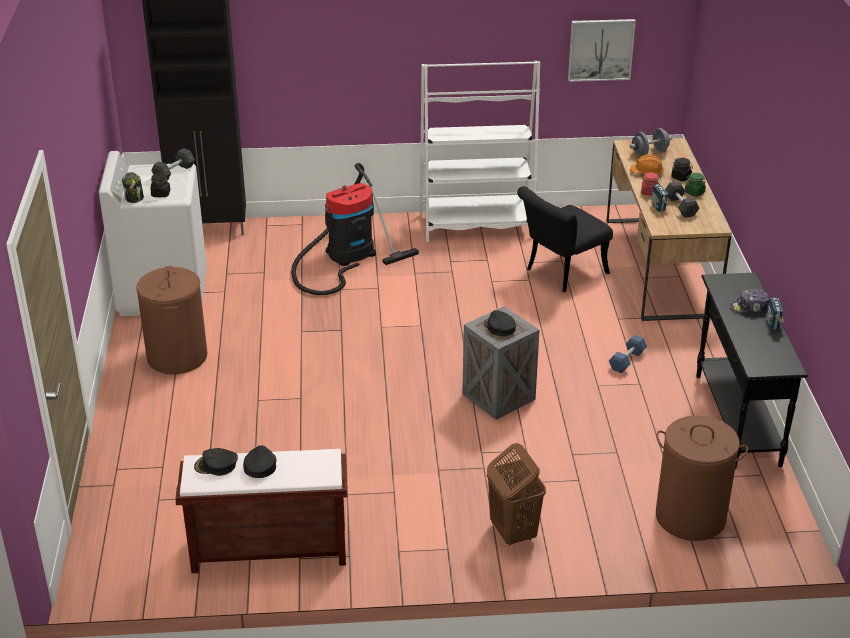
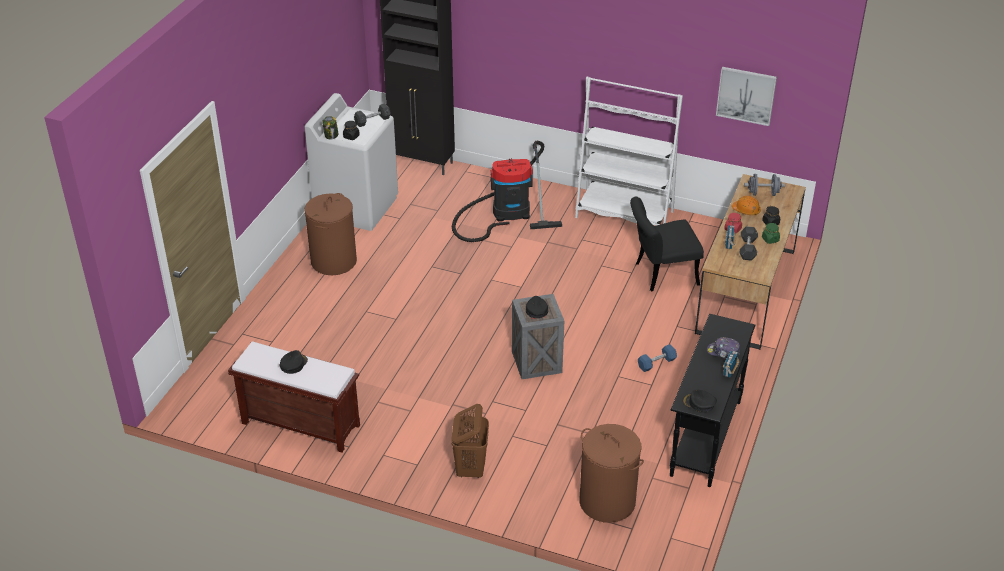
camera: 25 degrees right, 5 degrees up
black cap [194,448,238,476] -> black cap moved to [682,389,717,413]

